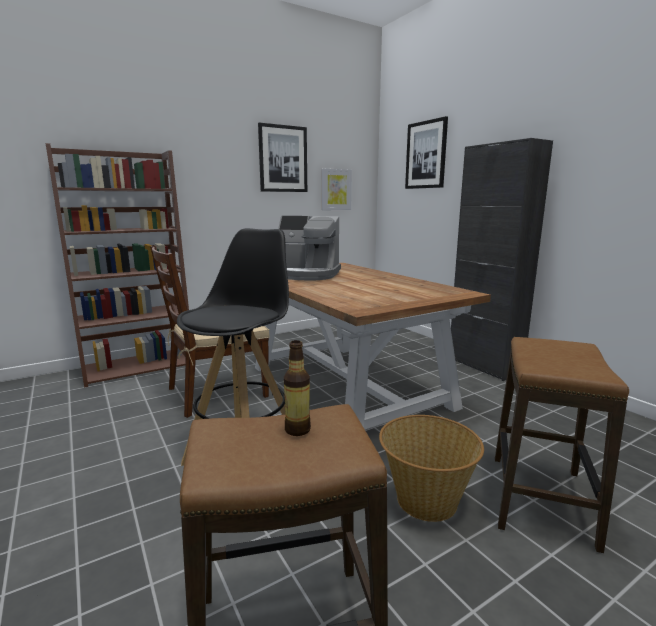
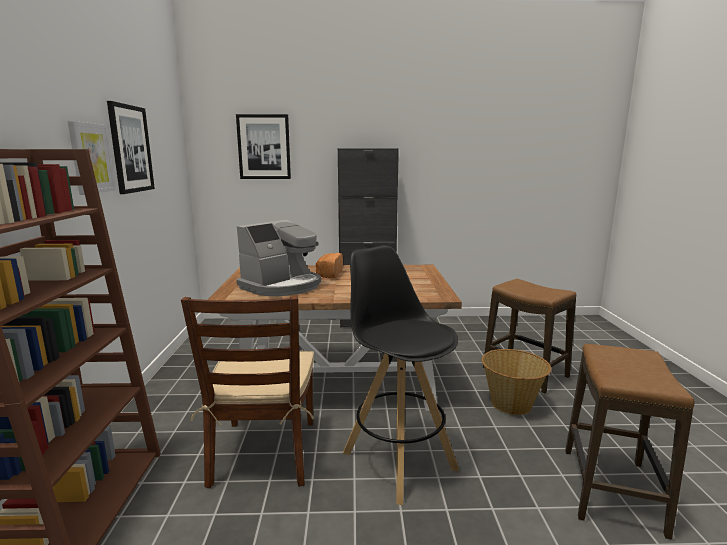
camera: 60 degrees left, 0 degrees up
bottle [284,340,311,436] -> none
picture [321,169,352,210] -> picture moved to [68,121,116,195]
none -> bread [316,253,343,279]

